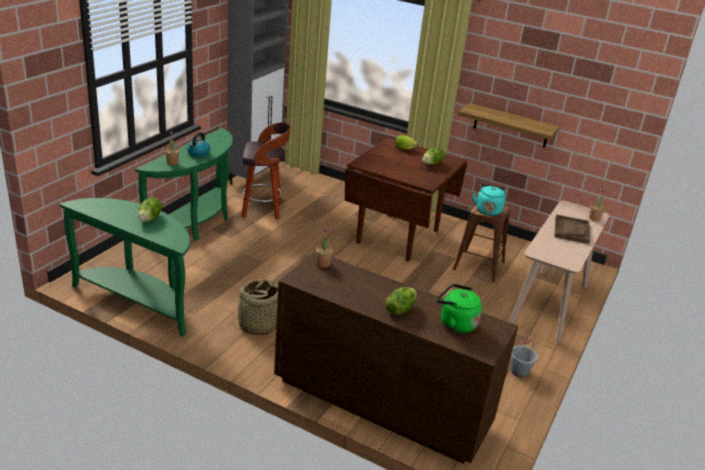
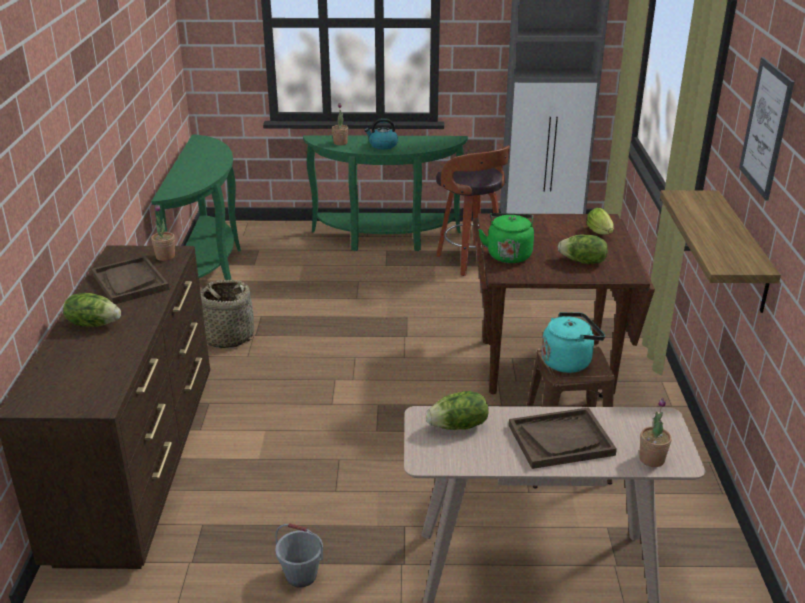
camera: 65 degrees right, 0 degrees up
lettuce [138,198,162,222] -> lettuce moved to [426,391,489,430]
green kettle [437,284,482,333] -> green kettle moved to [478,213,534,263]
none -> brown tray [92,256,169,304]
none -> picture [739,57,794,200]

